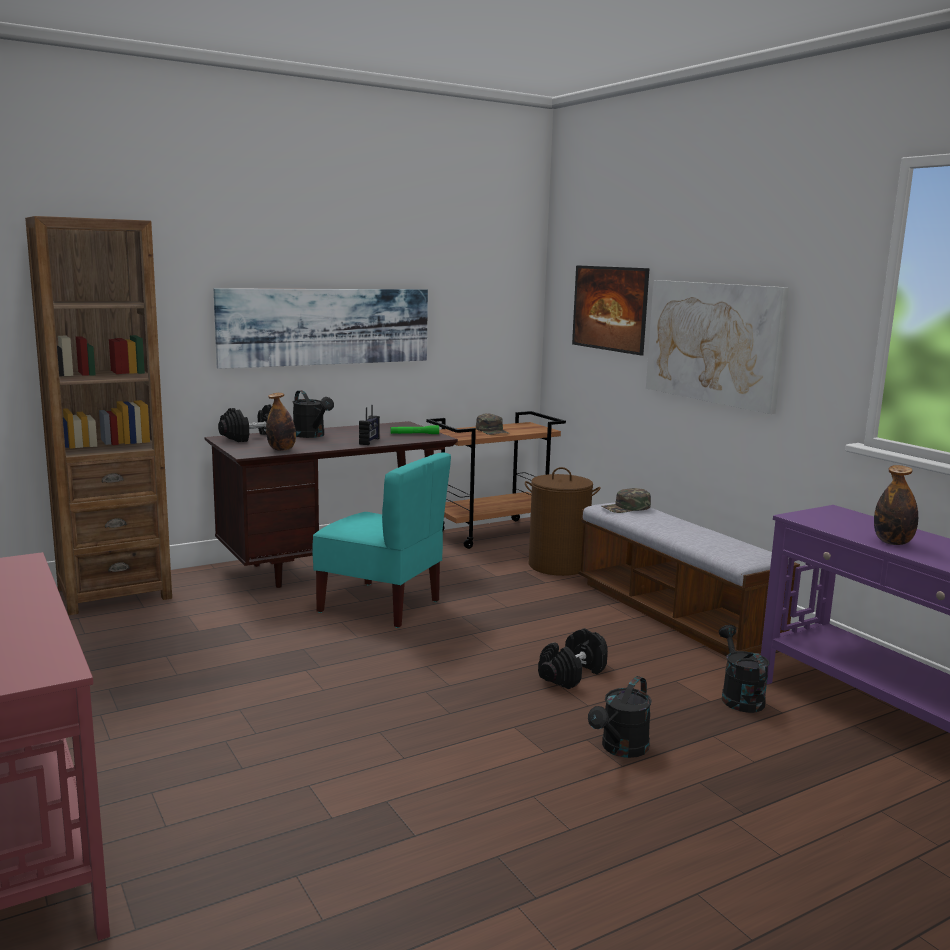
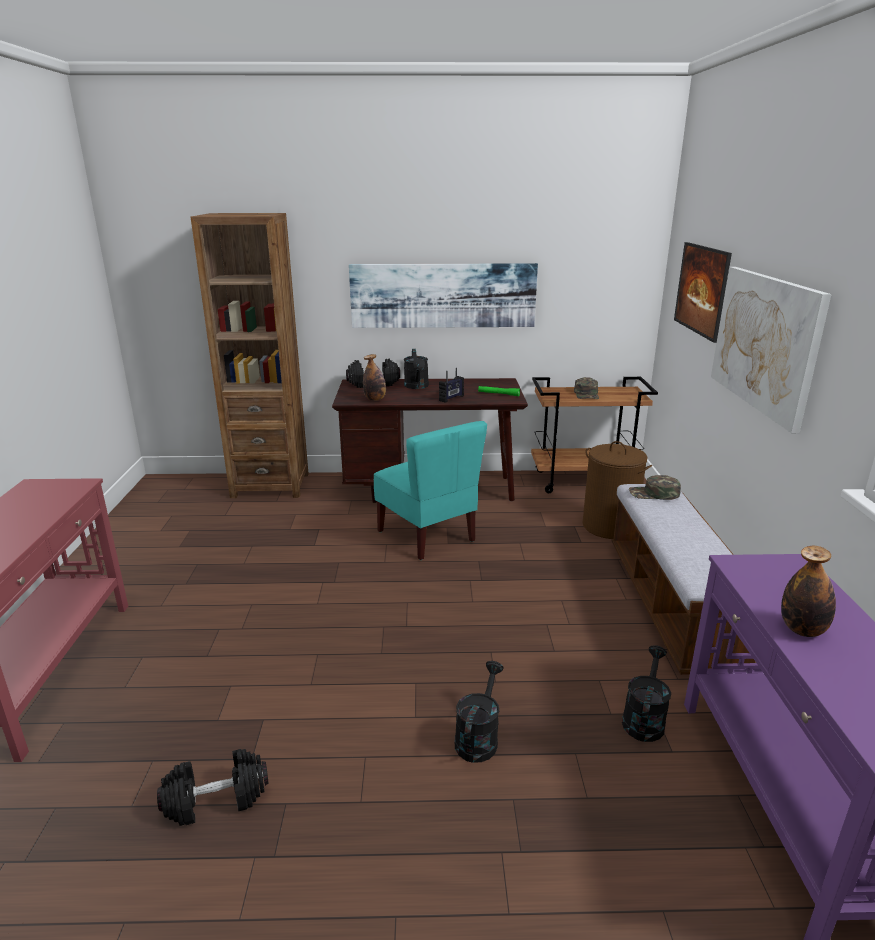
camera: 30 degrees right, 10 degrees up
black dumbbell [538,628,608,689] -> black dumbbell moved to [157,749,268,826]
black watering can [588,676,652,758] -> black watering can turned 135 degrees clockwise [455,661,503,763]

